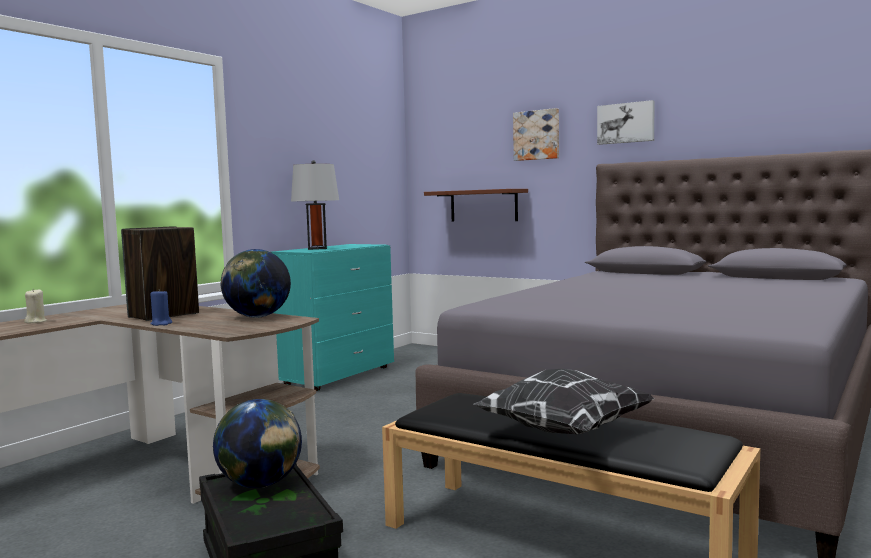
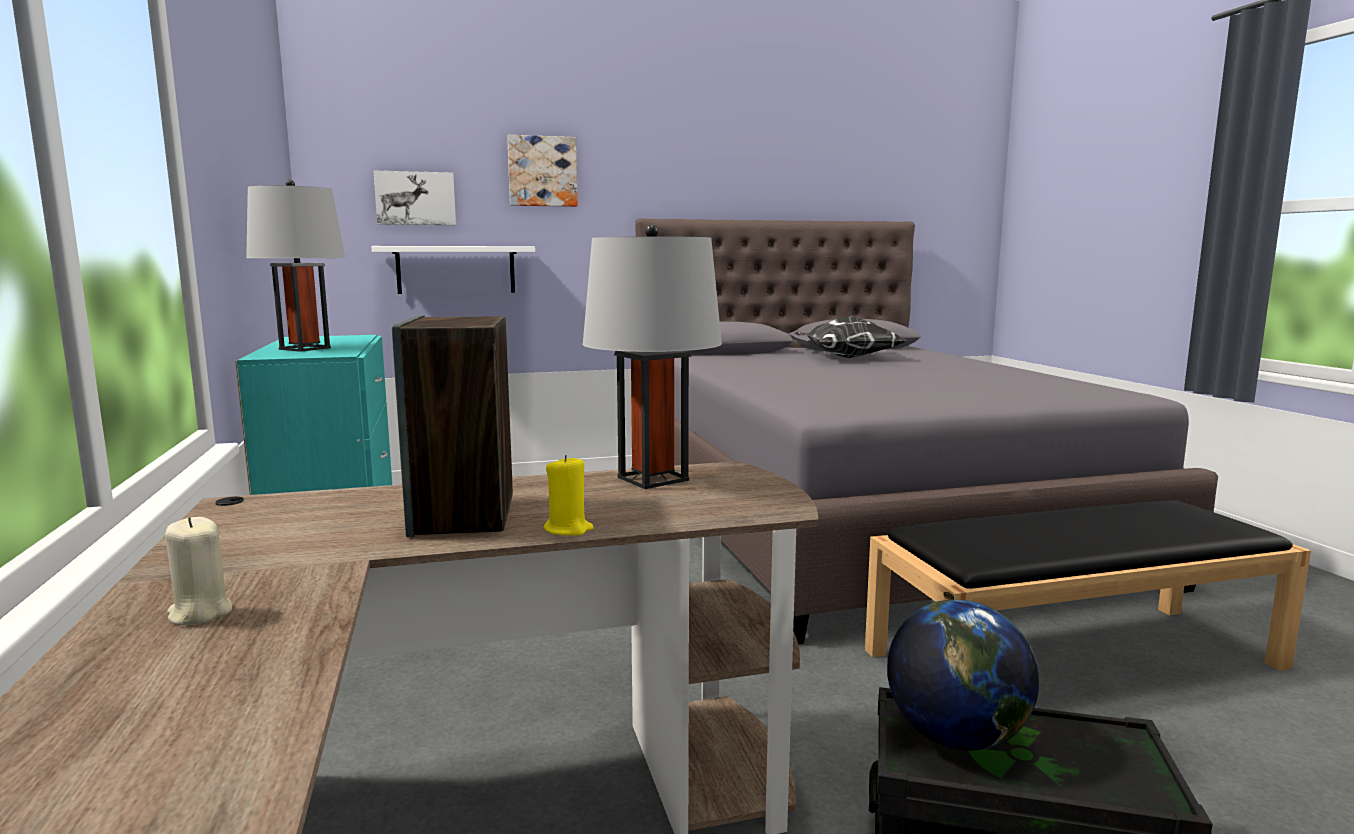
camera: 50 degrees left, 5 degrees up
blue candle [150,289,172,326] -> yellow candle [544,455,594,536]
globe [221,249,291,318] -> grey table lamp [582,224,722,489]
brown shelf [424,189,528,222] -> white shelf [371,246,535,294]
pillow [473,369,655,435] -> pillow moved to [794,316,906,358]
picture [597,100,655,145] -> picture moved to [374,171,456,225]

